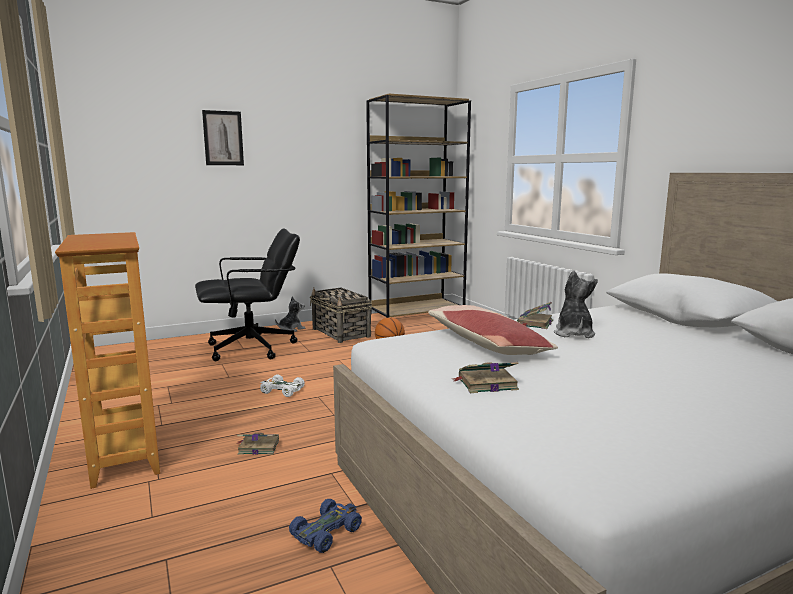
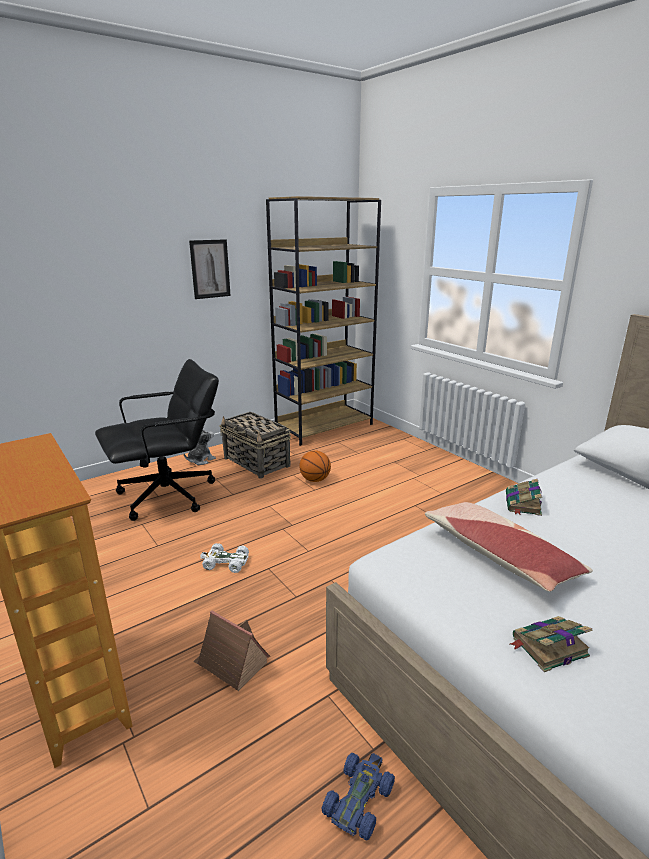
camera: 10 degrees left, 10 degrees up
picture [202,110,244,165] -> picture moved to [189,239,231,299]
book [236,433,279,455] -> toy house [193,610,270,691]
plush toy [554,270,598,338] -> none

